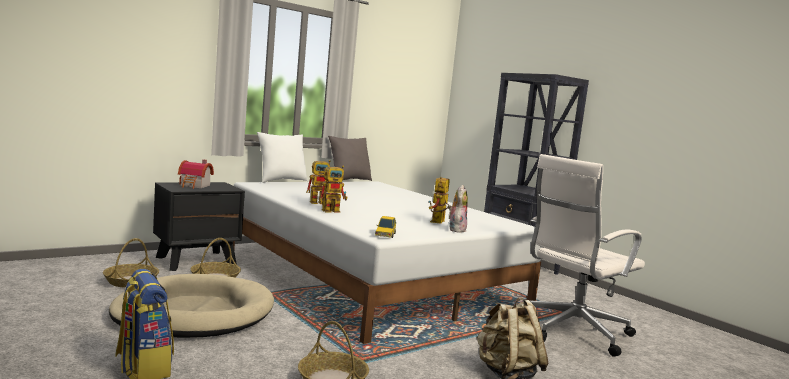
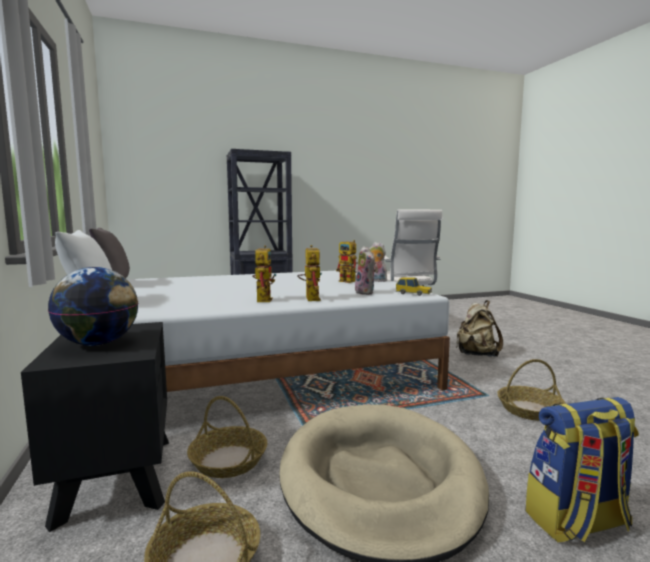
camera: 70 degrees left, 0 degrees up
toy house [178,160,214,189] -> globe [48,267,138,346]
none -> plush toy [355,246,376,295]

